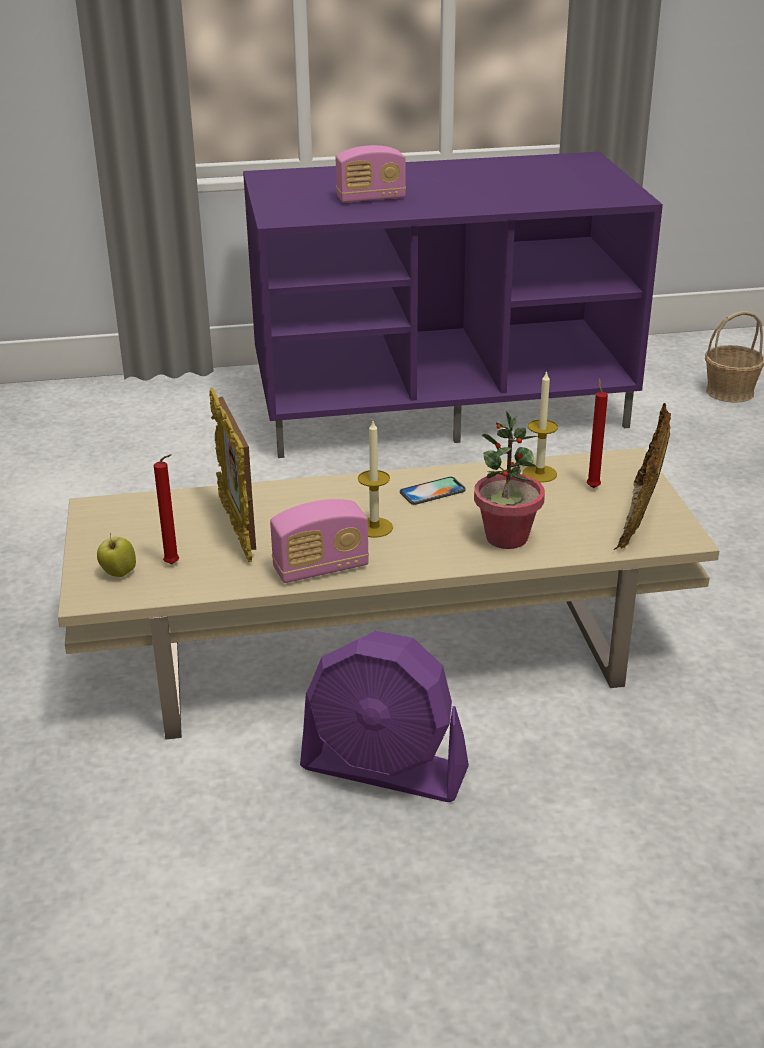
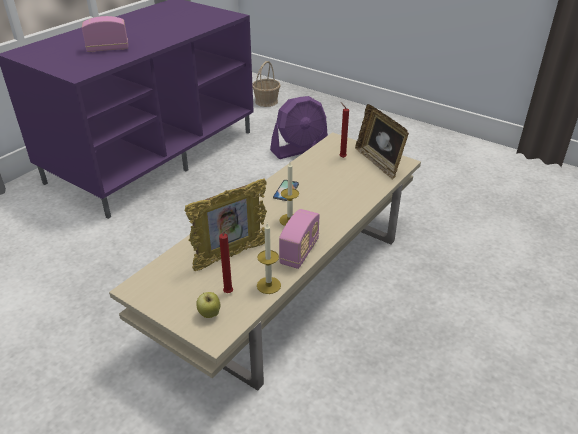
camera: 45 degrees left, 5 degrees up
picture frame [209,388,256,562] -> picture frame turned 60 degrees counterclockwise [184,178,267,271]
purple fan [300,631,469,802] -> purple fan moved to [270,96,328,159]
radio [336,145,406,203] -> radio turned 135 degrees counterclockwise [82,16,128,52]
potted plant [474,411,545,549] -> none
candle [522,370,558,483] -> candle moved to [257,223,281,294]

